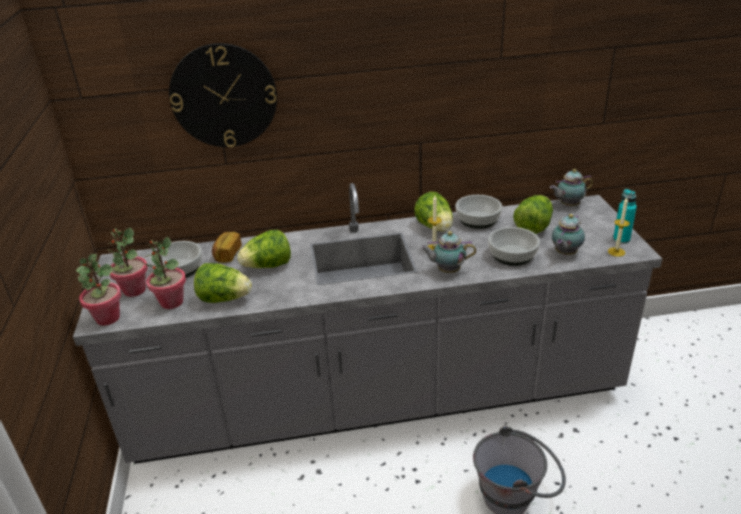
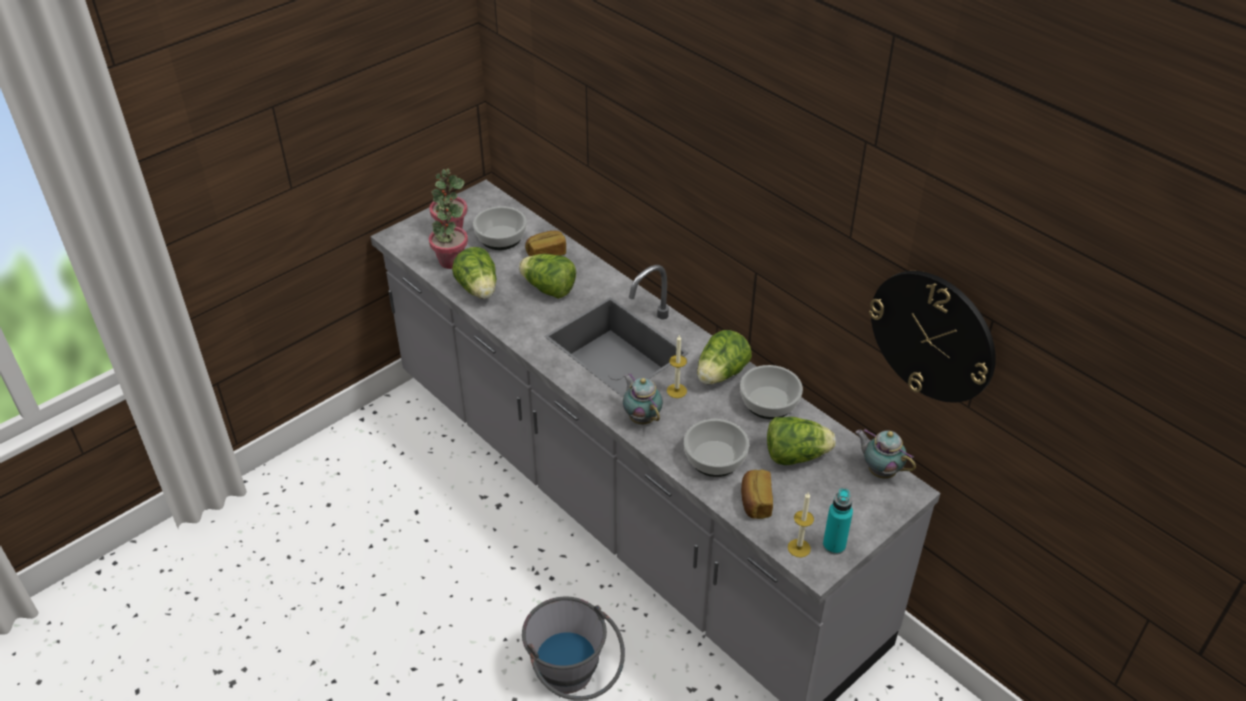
camera: 55 degrees right, 10 degrees up
potted plant [76,254,122,326] -> none
wall clock [169,43,277,148] -> wall clock moved to [869,271,996,403]
teapot [552,214,585,255] -> bread [741,469,773,519]

